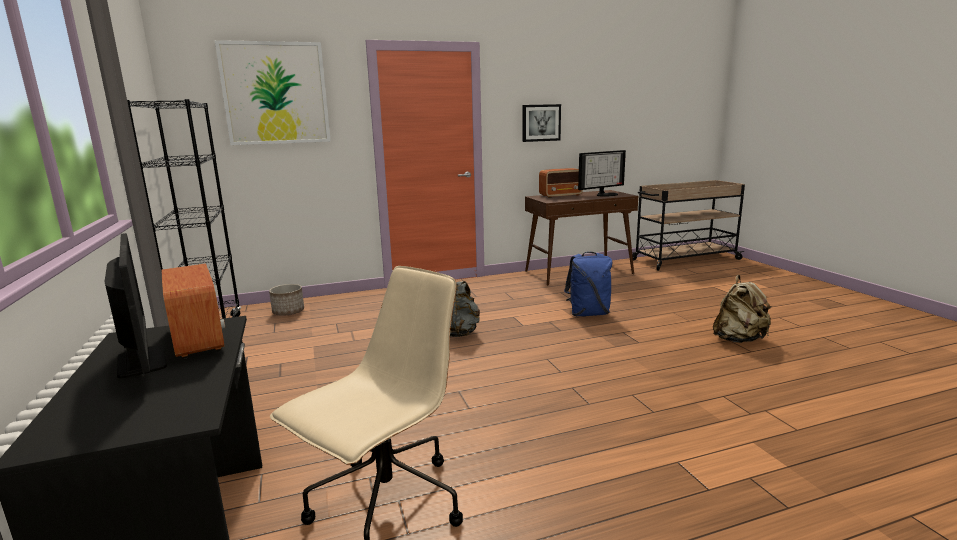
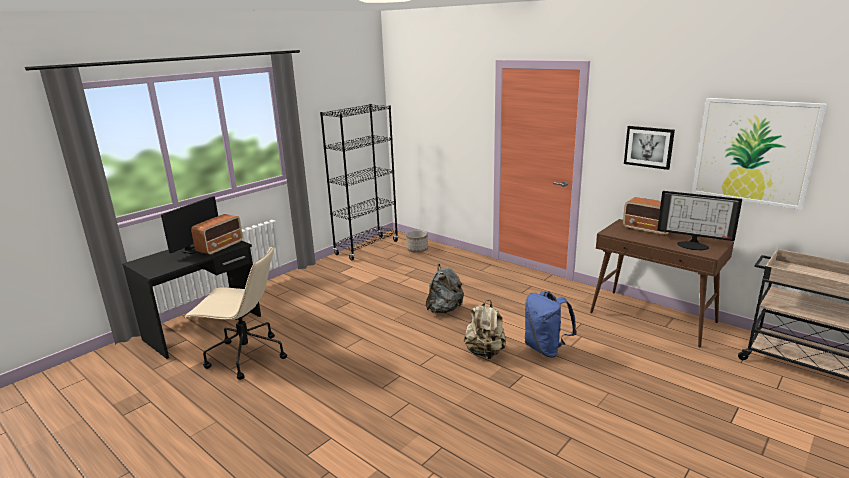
camera: 60 degrees right, 5 degrees up
picture [215,40,331,145] -> picture moved to [692,98,827,210]
beige backpack [713,275,772,343] -> beige backpack moved to [464,300,506,359]

